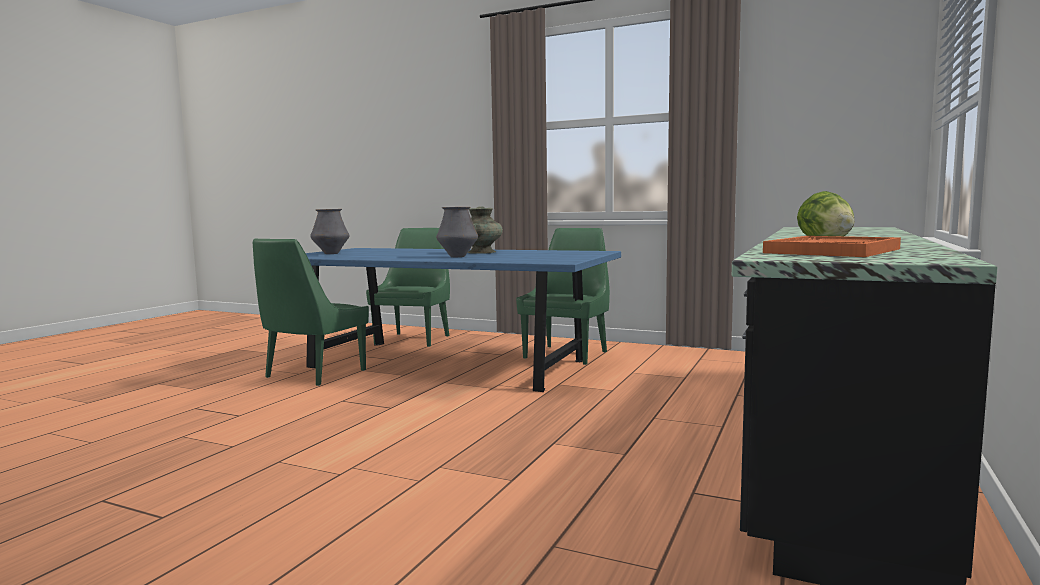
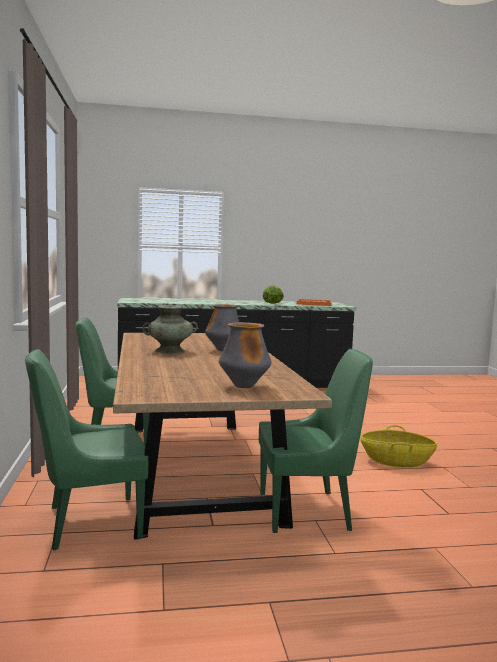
camera: 125 degrees left, 0 degrees up
blue dining table [306,248,621,392] -> brown dining table [113,333,332,539]
none -> basket [360,425,437,468]

